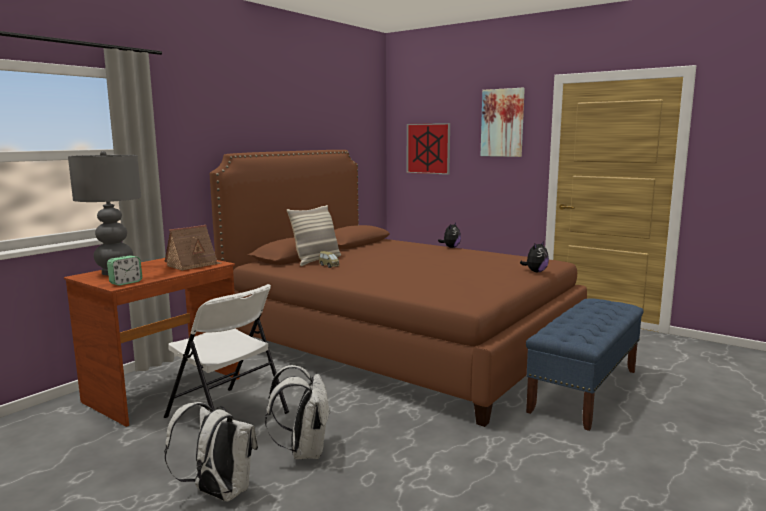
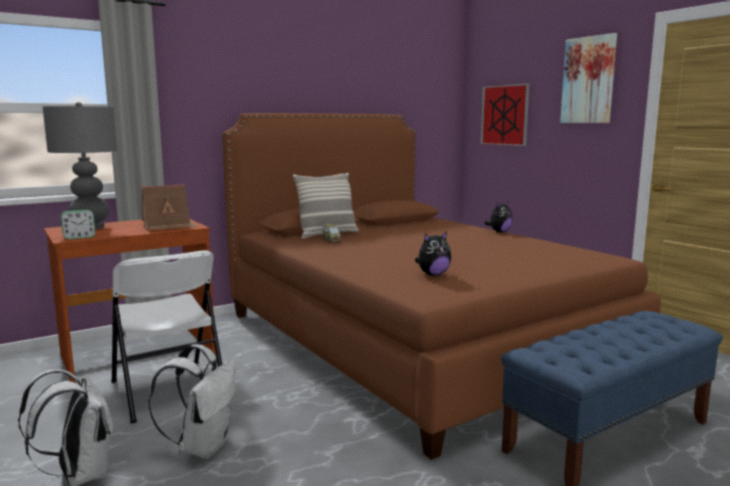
camera: 20 degrees right, 0 degrees up
plush toy [520,241,549,272] -> plush toy moved to [415,231,451,276]

